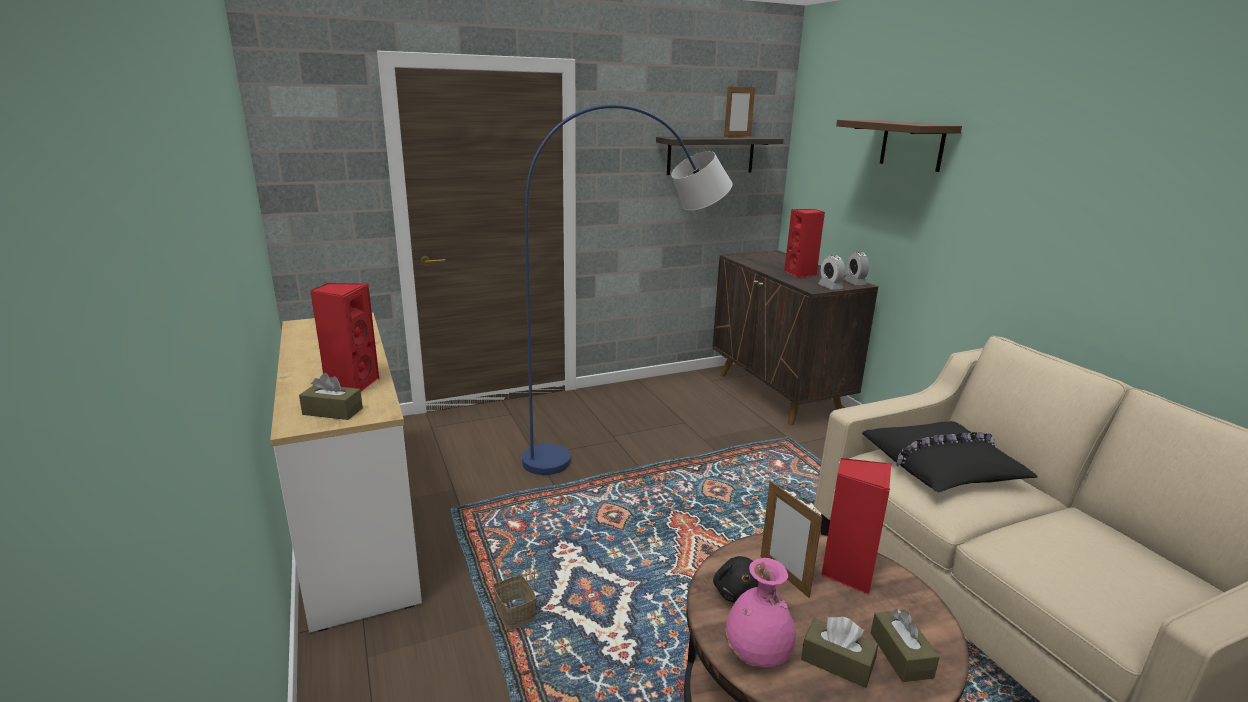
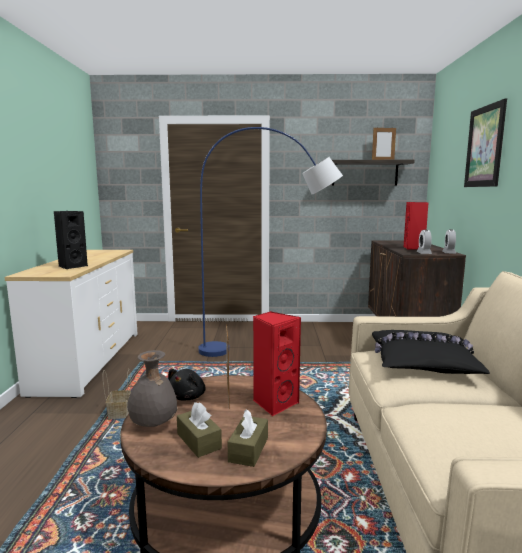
camera: 25 degrees right, 10 degrees down
brown tissue box [299,373,363,420] -> none
red speaker [310,283,380,391] -> black speaker [54,211,88,269]
pink vase [725,558,796,667] -> grey vase [127,350,178,427]
brown shelf [836,120,962,172] -> picture [464,98,507,187]

